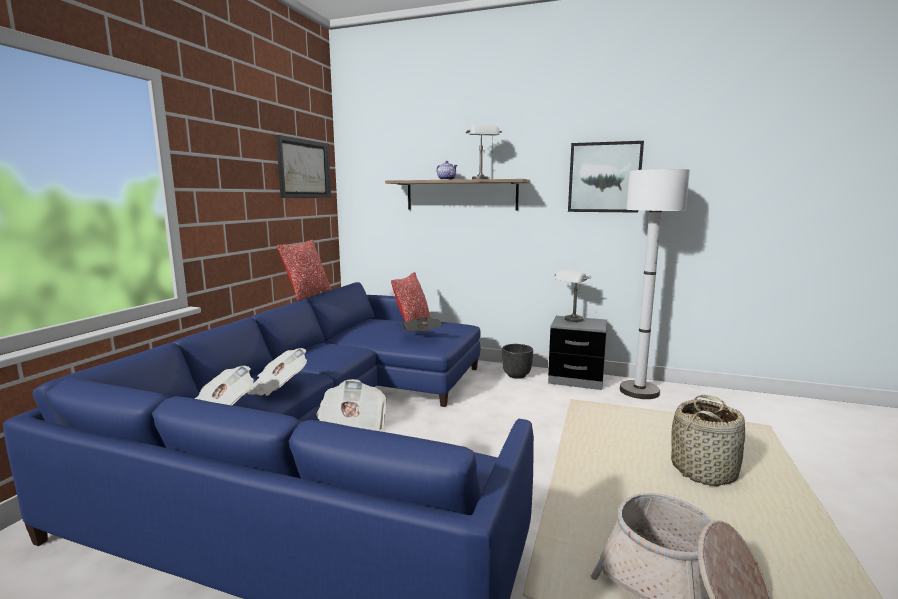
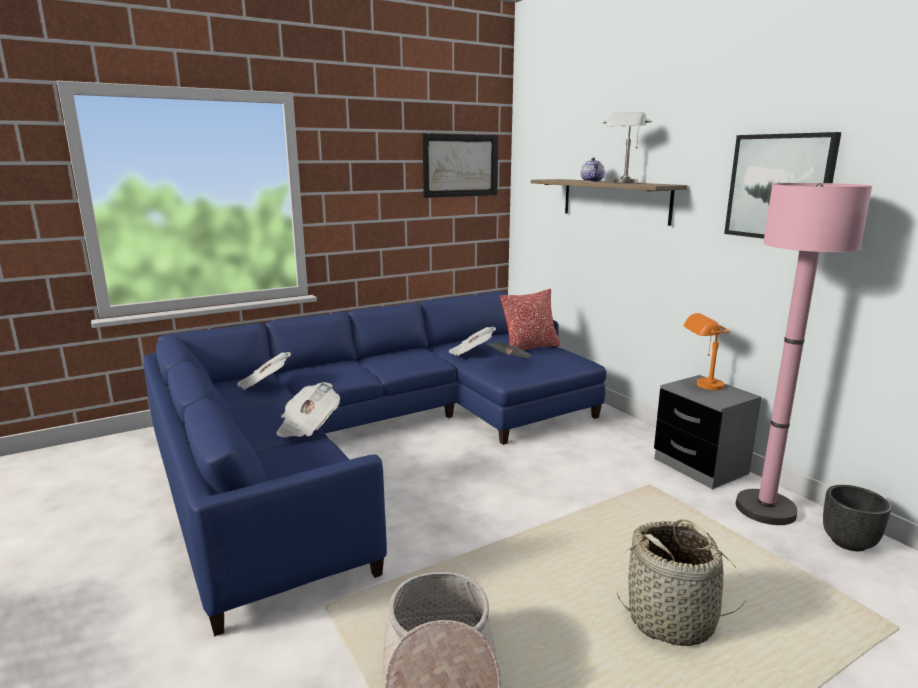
camera: 40 degrees right, 5 degrees up
newspaper [247,348,307,396] -> newspaper moved to [448,327,496,356]
pillow [277,240,331,301] -> none
black planter [502,344,533,379] -> black planter moved to [823,485,891,551]
grey table lamp [555,269,592,322] -> orange table lamp [684,313,730,390]
white floor lamp [620,169,690,399] -> pink floor lamp [736,183,872,525]

